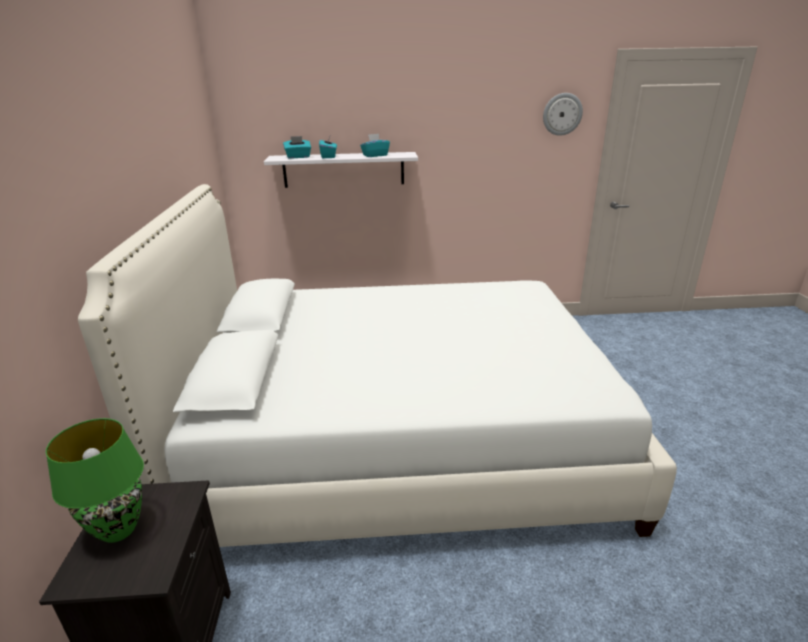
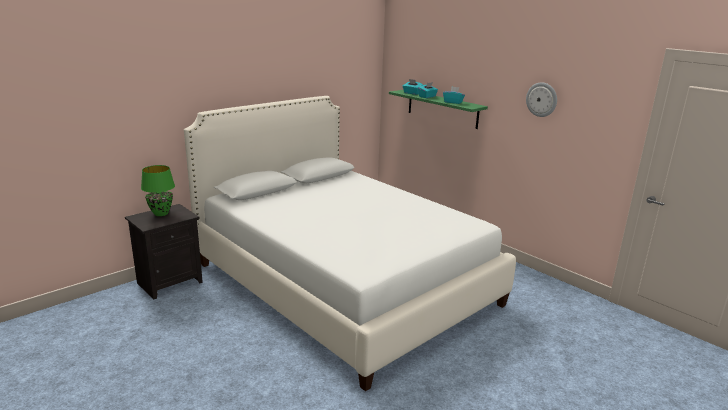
camera: 50 degrees right, 5 degrees down
white shelf [264,152,418,188] -> green shelf [389,90,488,129]
wall clock [543,93,583,136] -> wall clock moved to [526,82,557,117]

